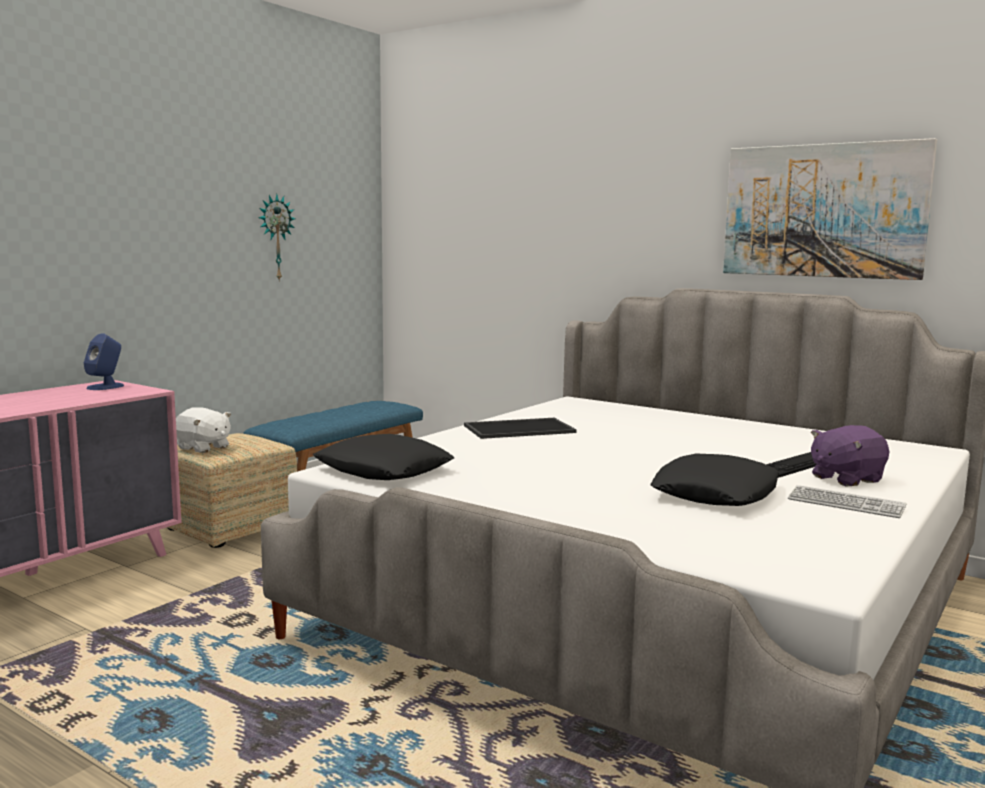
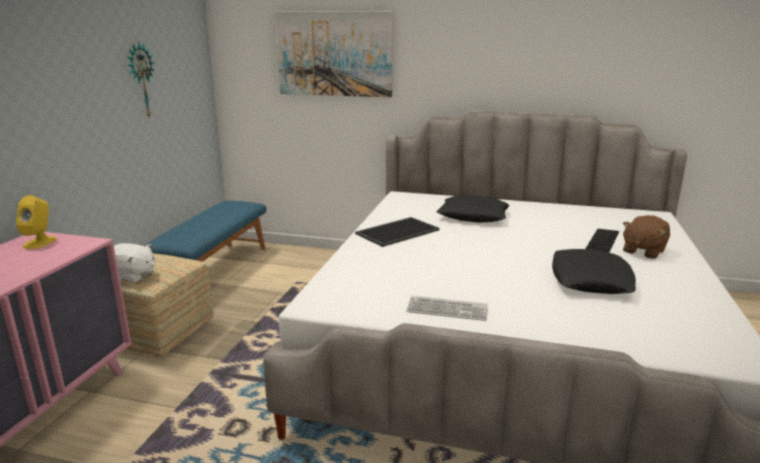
camera: 20 degrees left, 10 degrees up
blue speaker [84,333,124,390] -> yellow speaker [16,195,57,249]
black pillow [312,434,455,480] -> black pillow moved to [436,195,510,223]
picture [723,138,937,280] -> picture moved to [275,11,393,97]
keyboard [788,485,907,518] -> keyboard moved to [406,296,488,321]
purple plush toy [811,425,889,487] -> brown plush toy [623,215,670,259]

